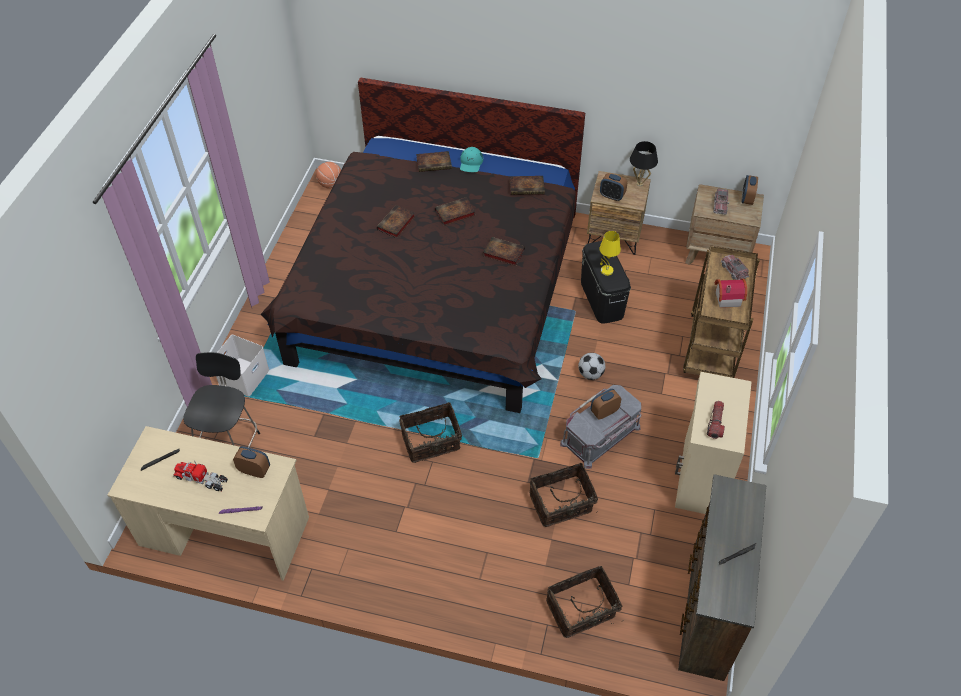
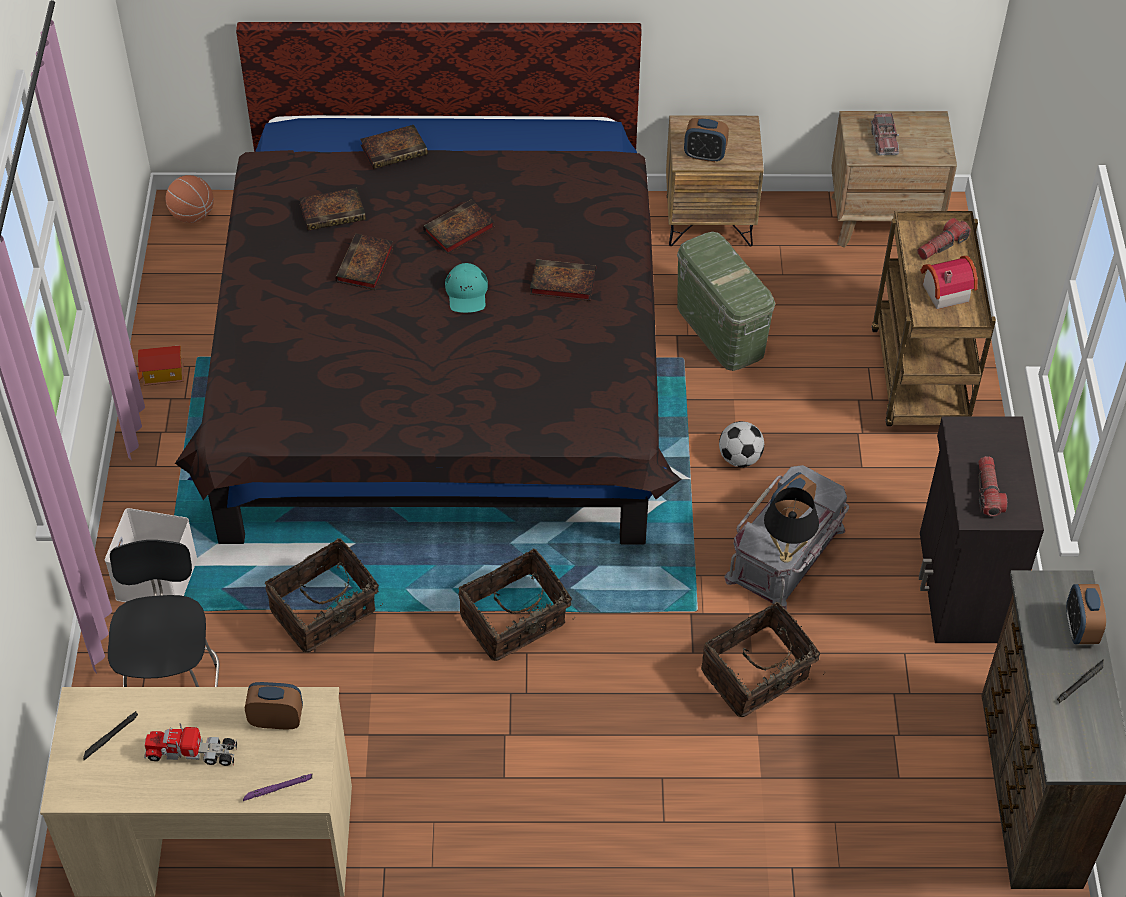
camera: 15 degrees left, 0 degrees up
turquoise cap [460,147,483,172] -> turquoise cap moved to [445,263,488,313]
book [510,176,545,195] -> book moved to [299,188,366,230]
basket [546,566,622,638] -> basket moved to [265,538,383,653]
black storage box [581,241,631,323] -> green storage box [677,232,775,371]
yellow table lamp [599,231,621,276] -> none
black table lamp [630,141,658,186] -> black table lamp moved to [764,487,819,563]
beige cabinet [675,372,752,514] -> black cabinet [919,416,1044,643]
toy truck [721,255,749,280] -> flashlight [917,218,971,260]
alarm clock [741,175,758,205] -> alarm clock moved to [1066,584,1106,644]
none -> toy house [138,345,184,386]

